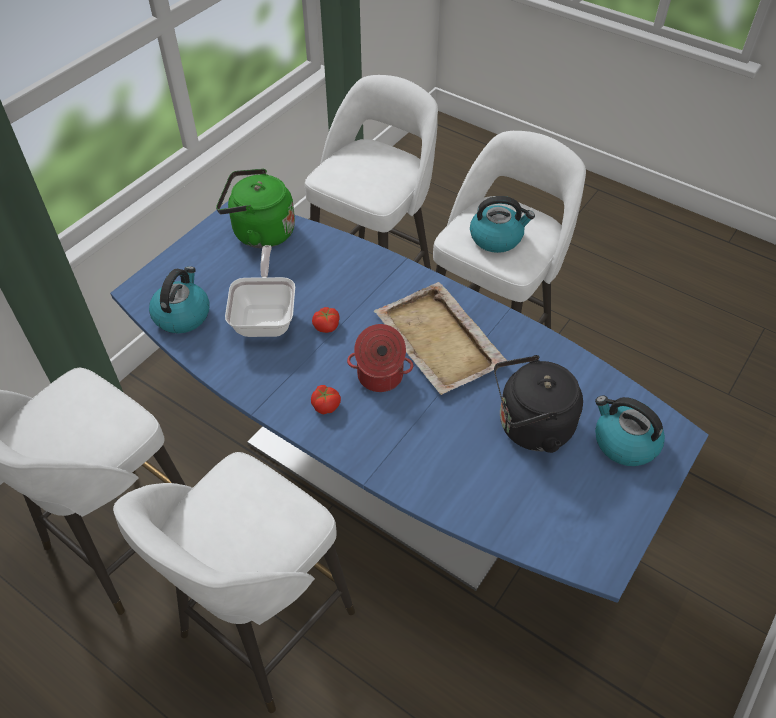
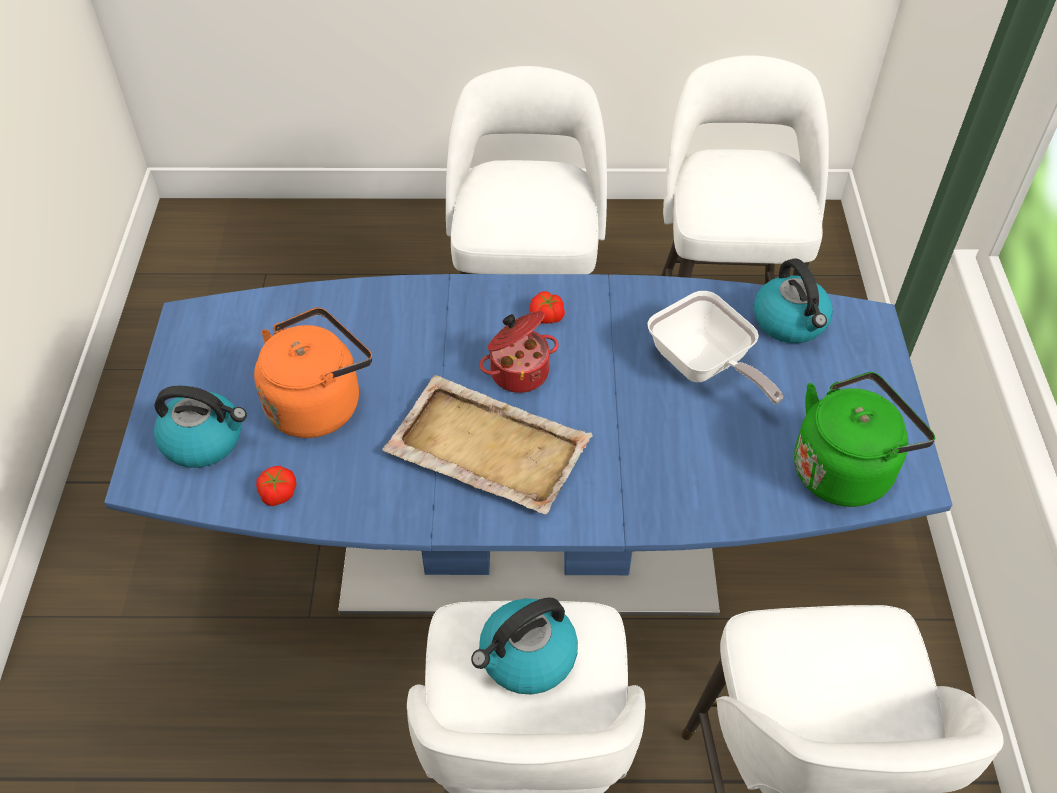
camera: 145 degrees right, 0 degrees up
tomato [312,307,340,333] -> tomato moved to [256,466,296,506]
black kettle [494,355,583,453] -> orange kettle [254,308,372,438]

